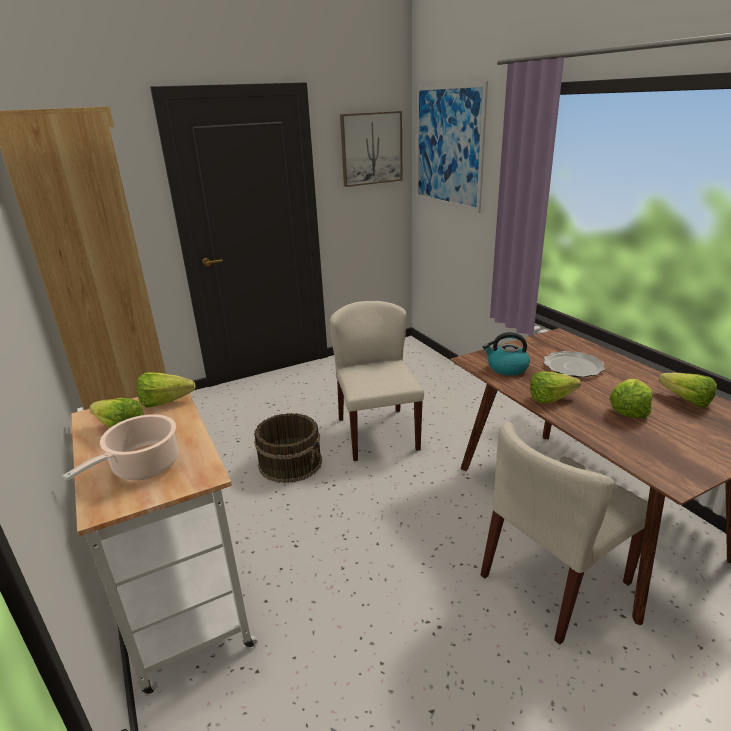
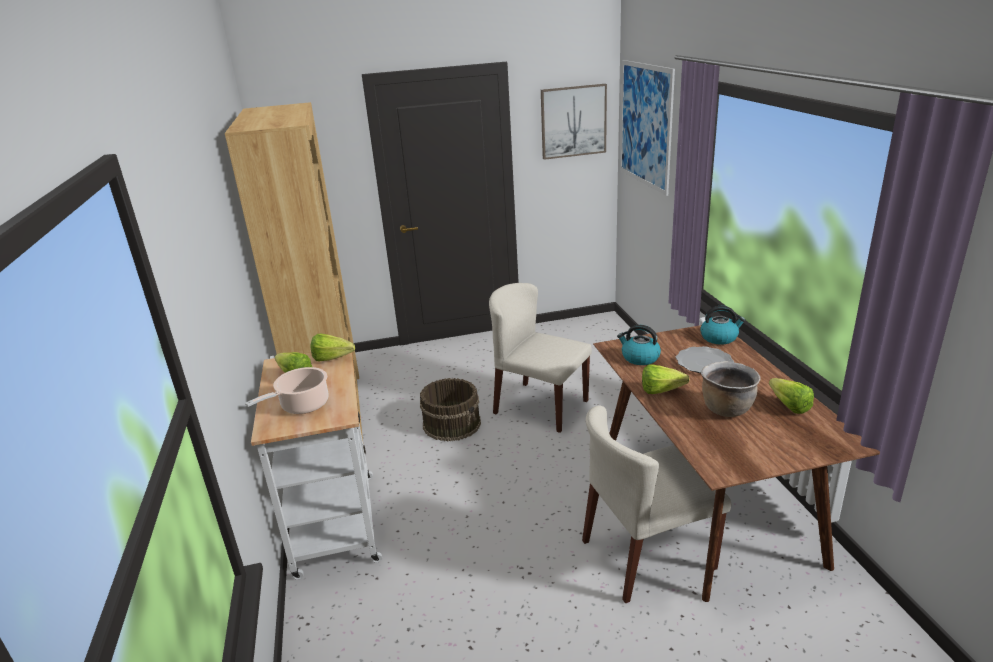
camera: 15 degrees right, 0 degrees up
beige chair [330,301,424,461] -> beige chair turned 60 degrees counterclockwise [489,283,592,433]
lettuce [609,379,652,419] -> brown cooking pot [701,361,761,417]
none -> kettle [700,306,746,345]

